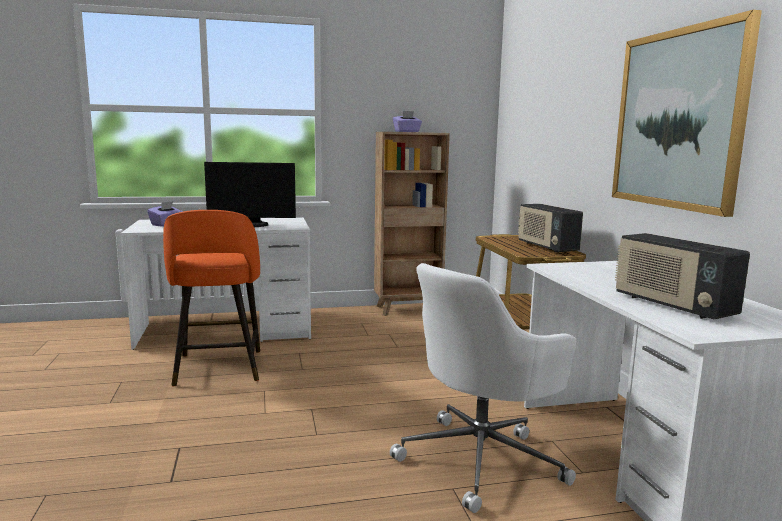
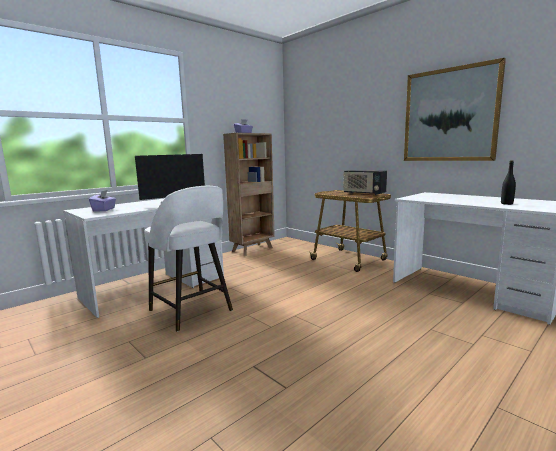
camera: 30 degrees left, 0 degrees up
orange stool [163,210,260,387] -> white stool [144,186,233,332]
white office chair [390,263,576,513] -> none
radio [615,233,750,319] -> black bottle [501,160,516,205]

